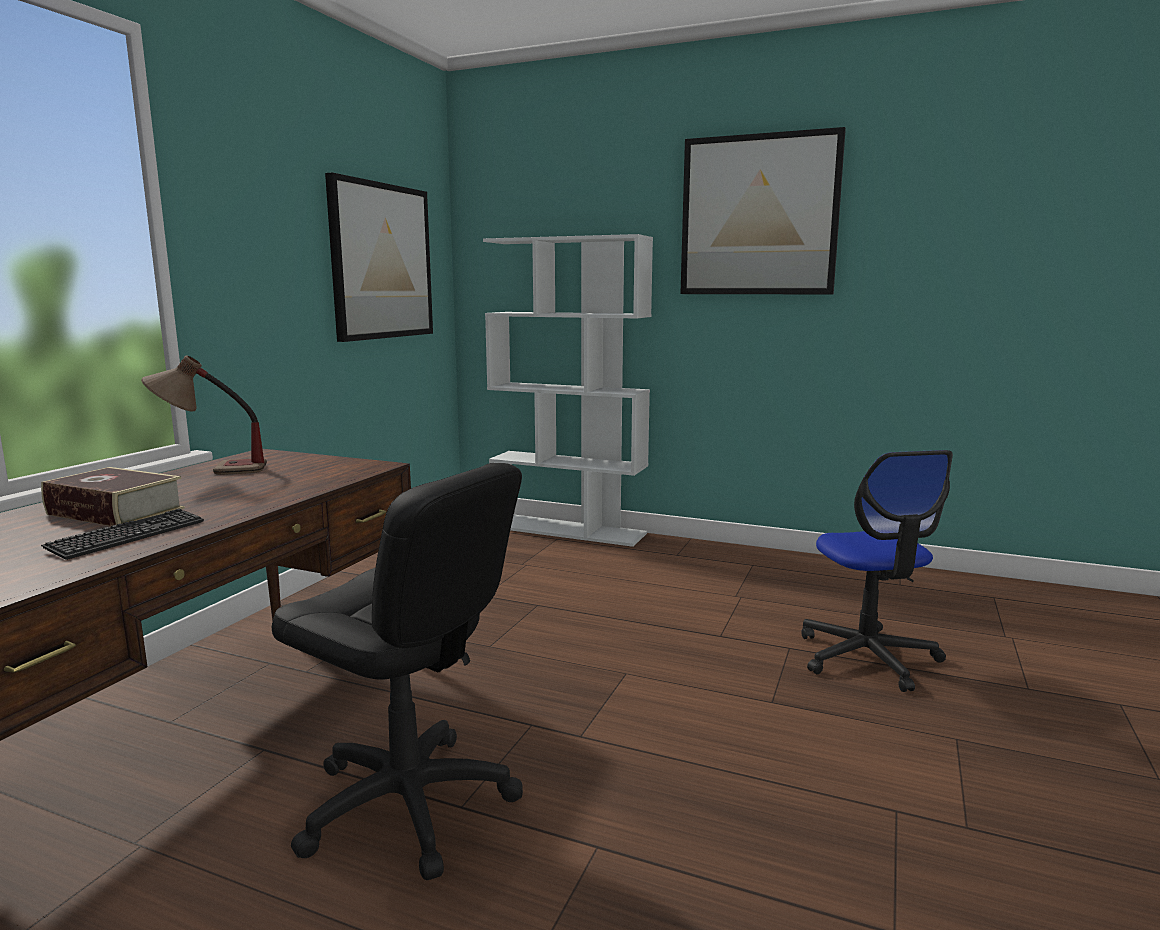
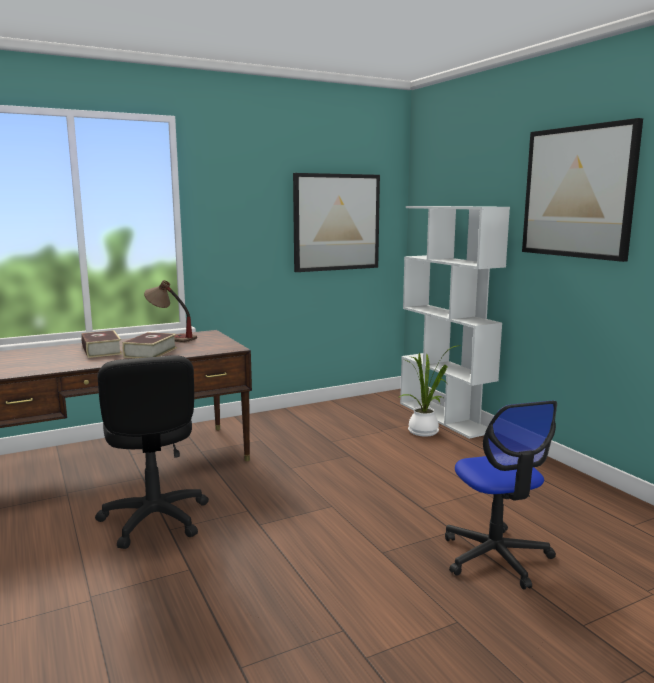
camera: 40 degrees right, 0 degrees up
keyboard [41,509,204,560] -> none
office chair [801,450,953,692] -> office chair turned 45 degrees counterclockwise [445,400,557,589]
none -> book [122,332,177,358]
none -> potted plant [398,345,461,437]

